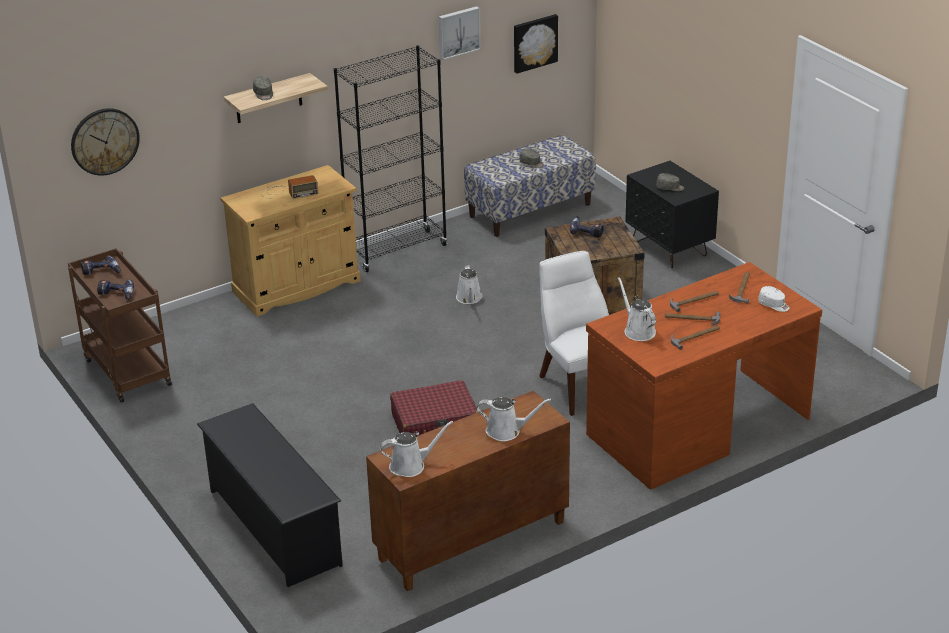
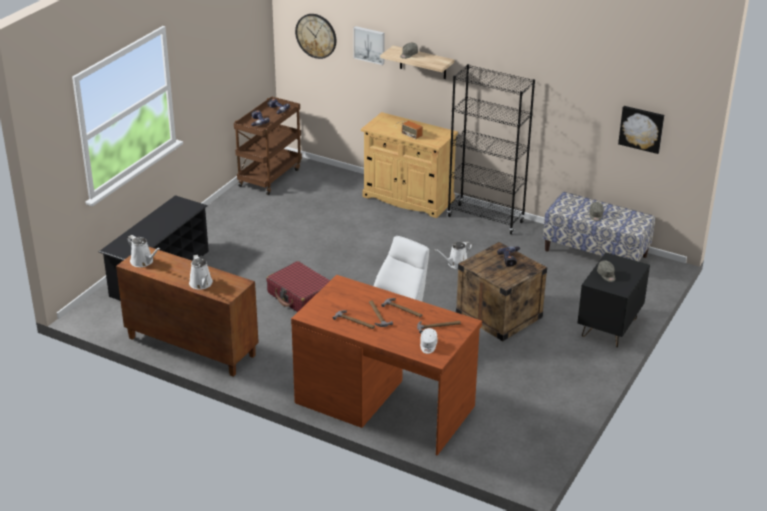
camera: 60 degrees right, 0 degrees up
picture [439,6,481,60] -> picture moved to [353,26,385,65]
white watering can [618,277,656,341] -> none

